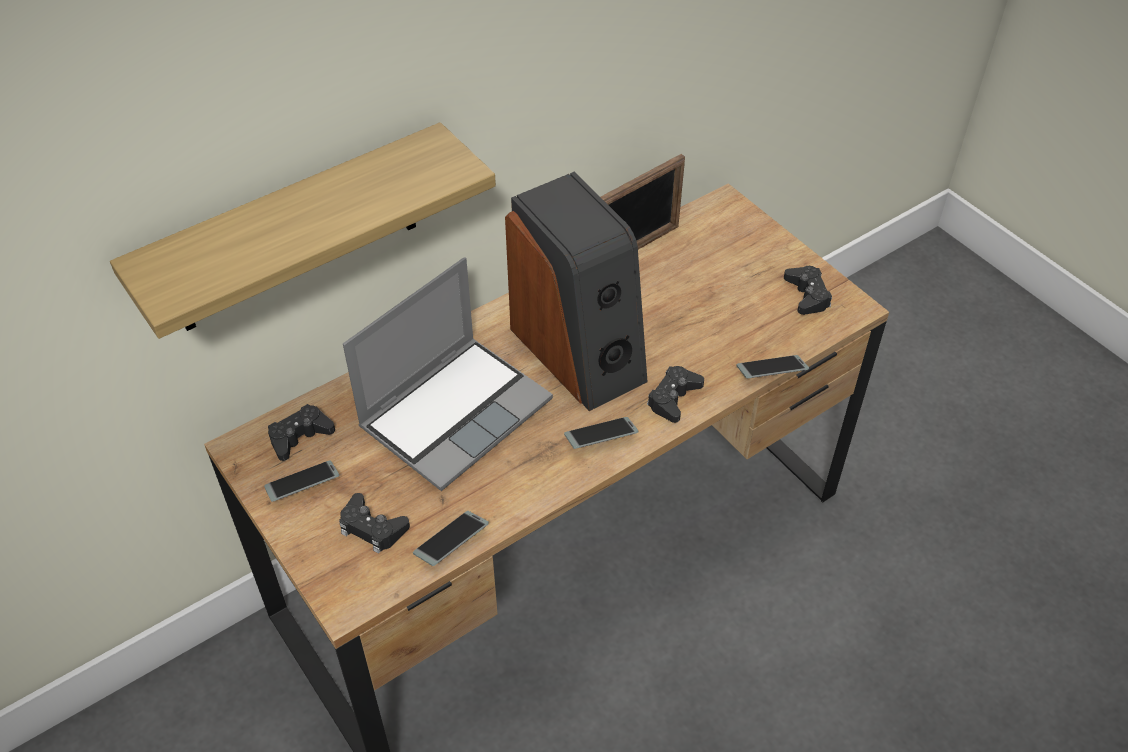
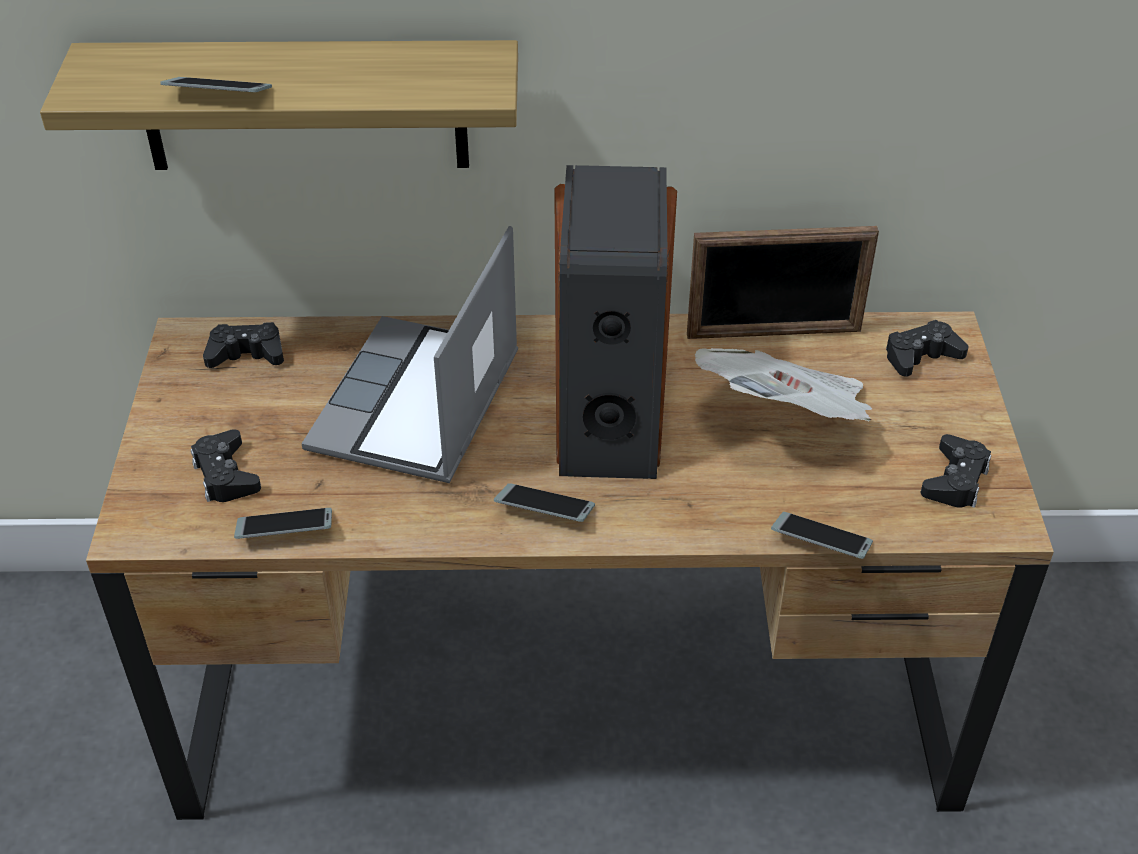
camera: 35 degrees right, 5 degrees down
phone [264,460,339,502] -> phone moved to [160,77,272,92]
laptop [343,257,553,491] -> laptop turned 120 degrees clockwise [301,226,518,483]
black game controller [647,366,704,423] -> black game controller moved to [886,320,969,377]
none -> newspaper [695,348,873,421]

